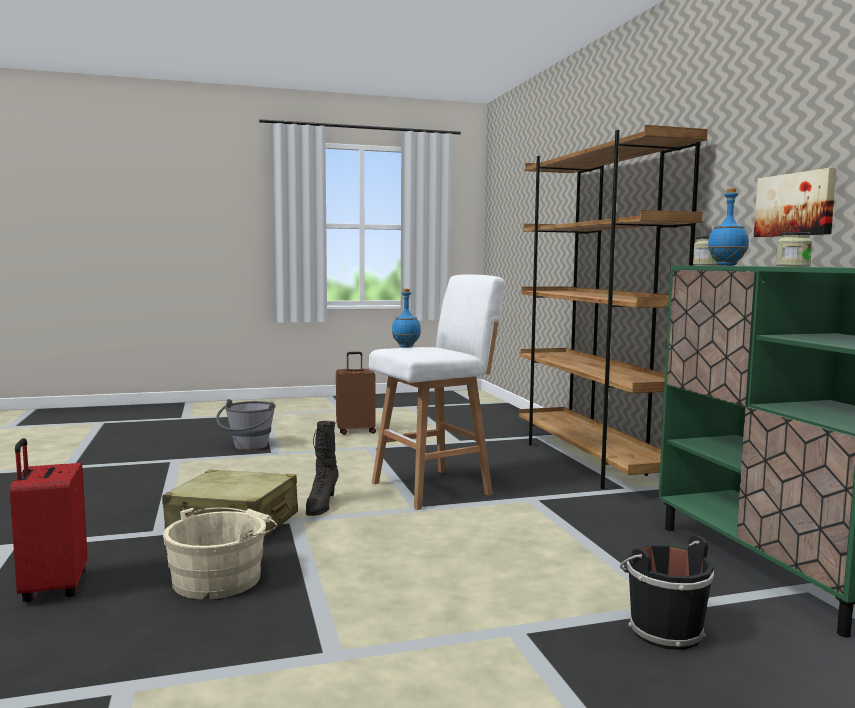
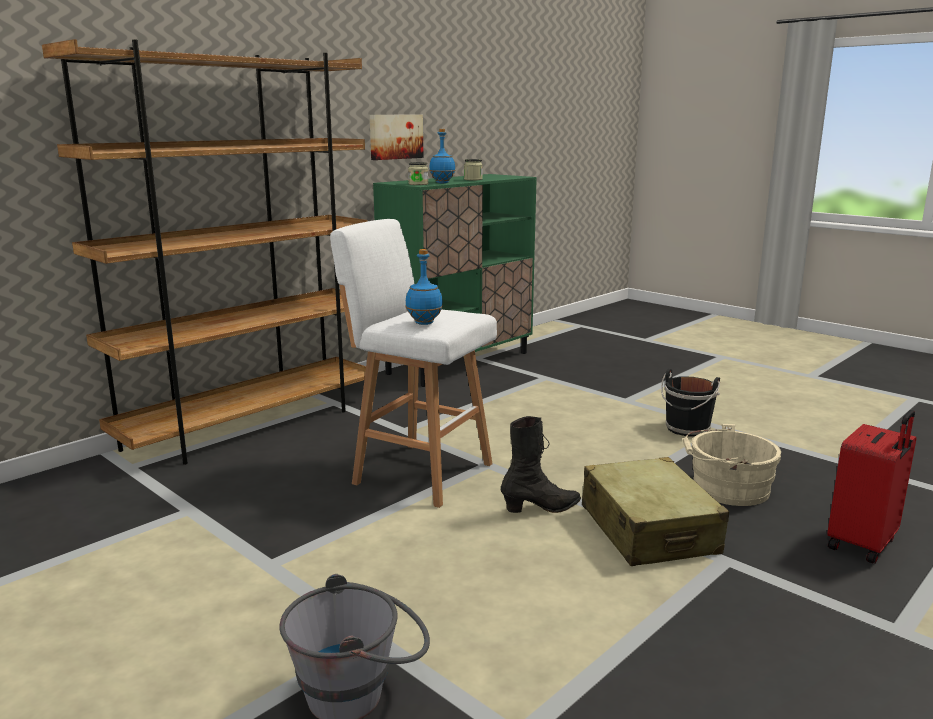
camera: 120 degrees left, 10 degrees up
brown suitcase [336,352,376,435] -> none
black bucket [620,535,714,650] -> black bucket moved to [661,369,720,437]

